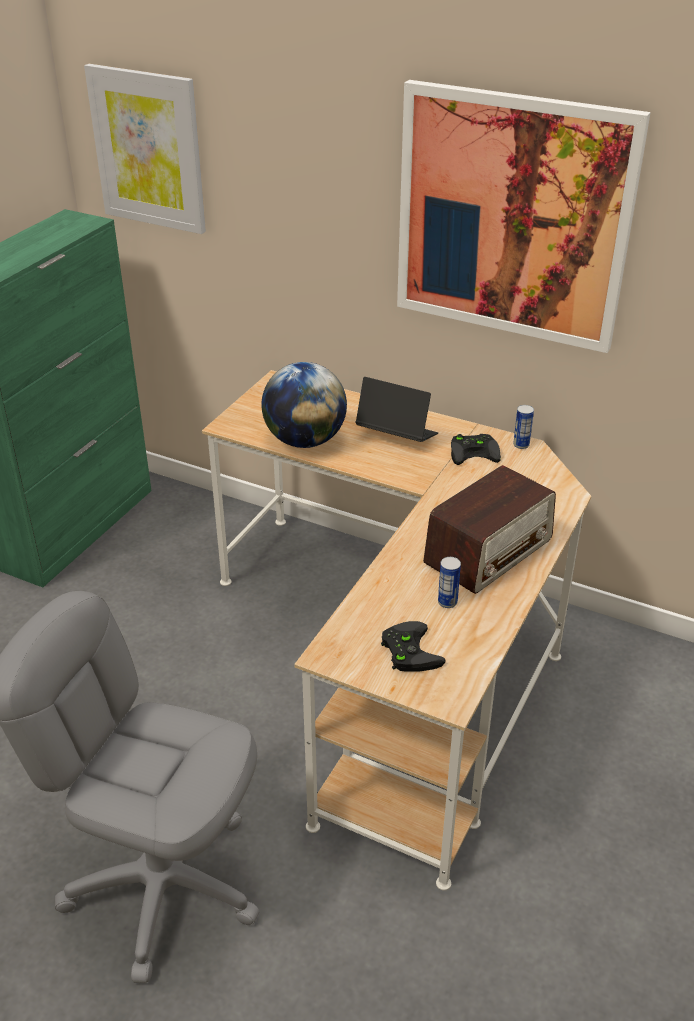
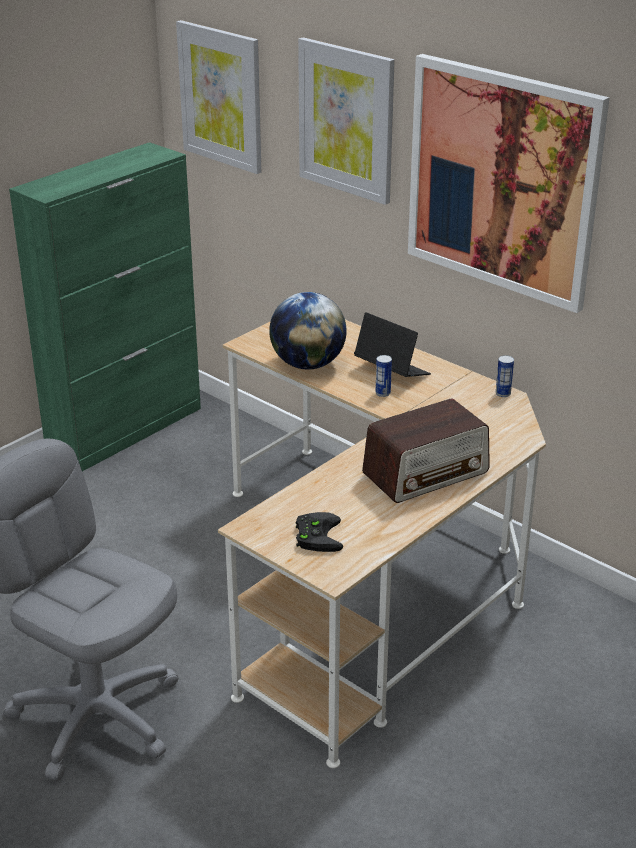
camera: 15 degrees right, 5 degrees down
can [438,557,461,608] -> can moved to [376,355,392,397]
black game controller [451,434,501,465] -> none
none -> picture [298,37,395,205]

